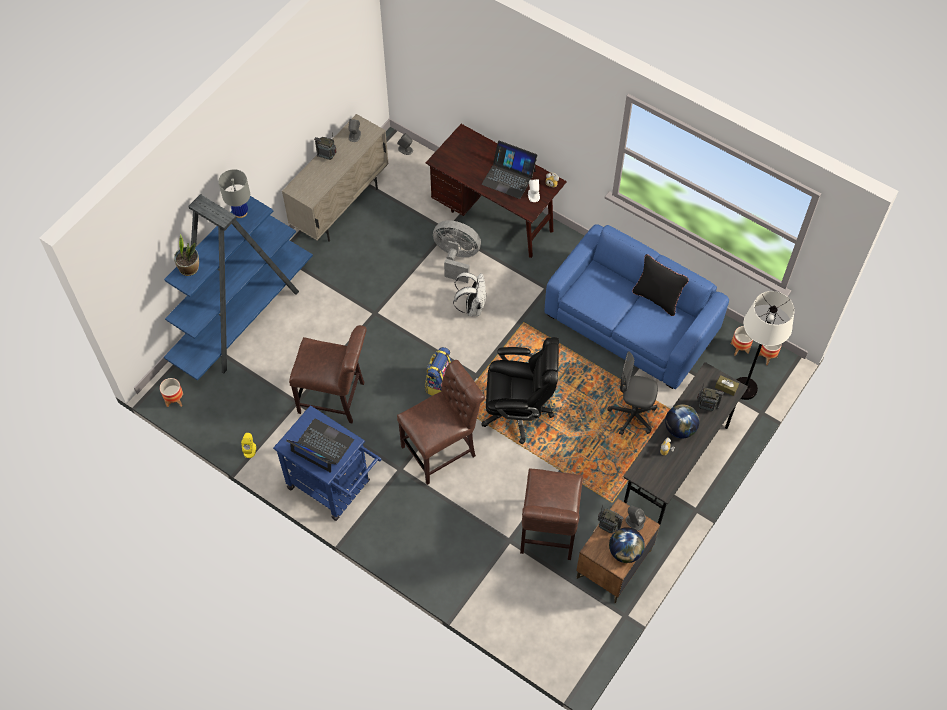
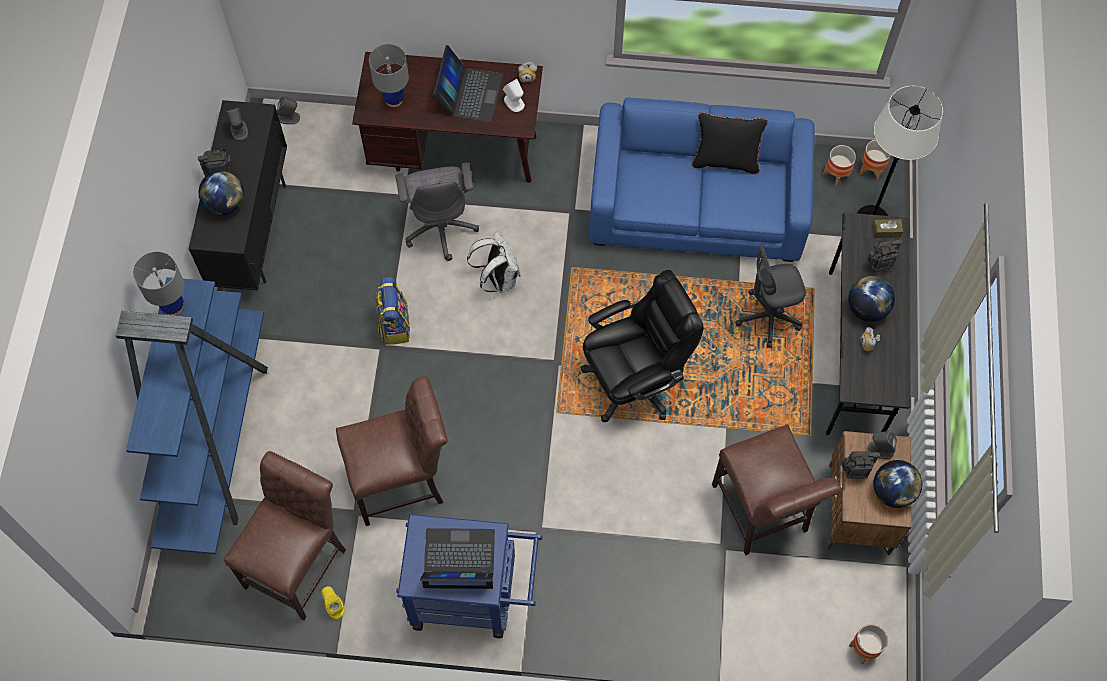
camera: 30 degrees left, 5 degrees up
planter [160,378,183,407] -> planter moved to [849,624,888,664]
potted plant [174,234,199,276] -> none
beige cabinet [282,114,389,242] -> black cabinet [189,100,287,291]
brown chair [397,360,485,485] -> brown chair moved to [223,451,346,620]
backpack [425,347,452,396] -> backpack moved to [376,277,410,345]
grey fan [433,220,481,283] -> grey office chair [395,163,479,261]
laptop [482,141,537,199] -> laptop turned 75 degrees counterclockwise [433,45,503,122]
none -> globe [199,171,244,215]
none -> grey table lamp [369,44,409,107]

